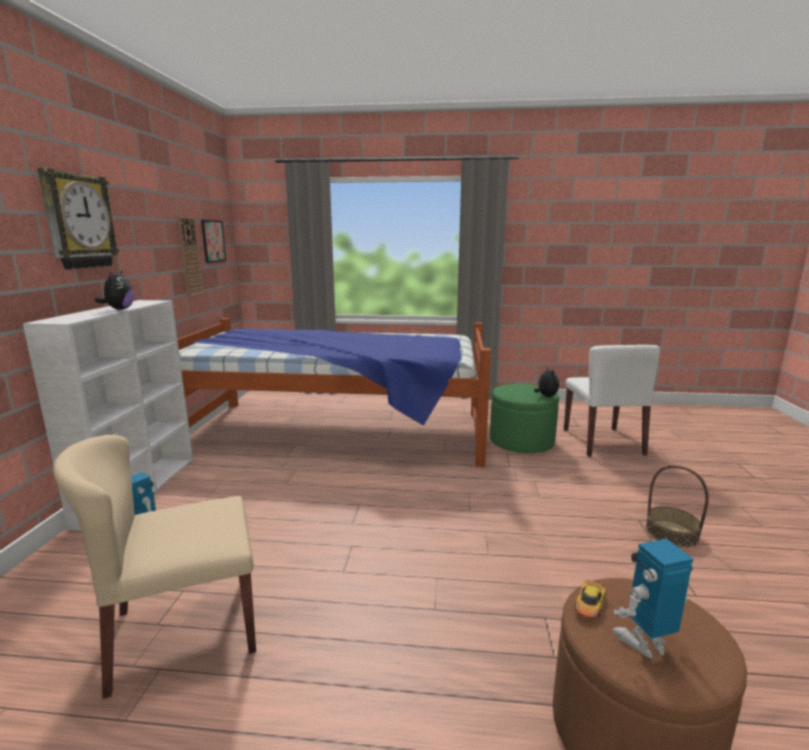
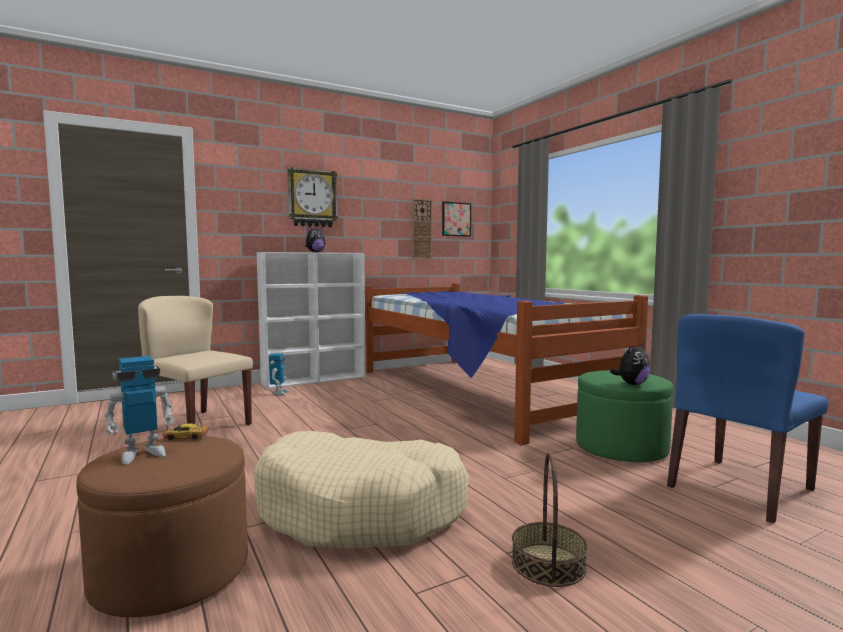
camera: 55 degrees right, 10 degrees down
white chair [564,345,660,457] -> blue chair [667,314,828,523]
toy robot [612,539,693,658] -> toy robot turned 105 degrees clockwise [104,356,175,464]
none -> beige dog bed [253,431,469,548]

